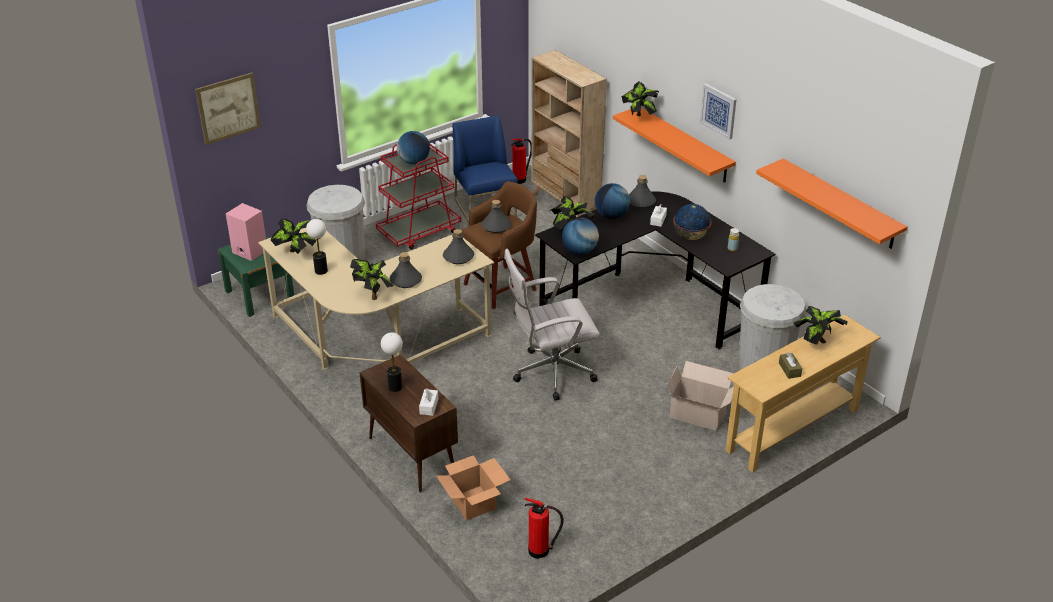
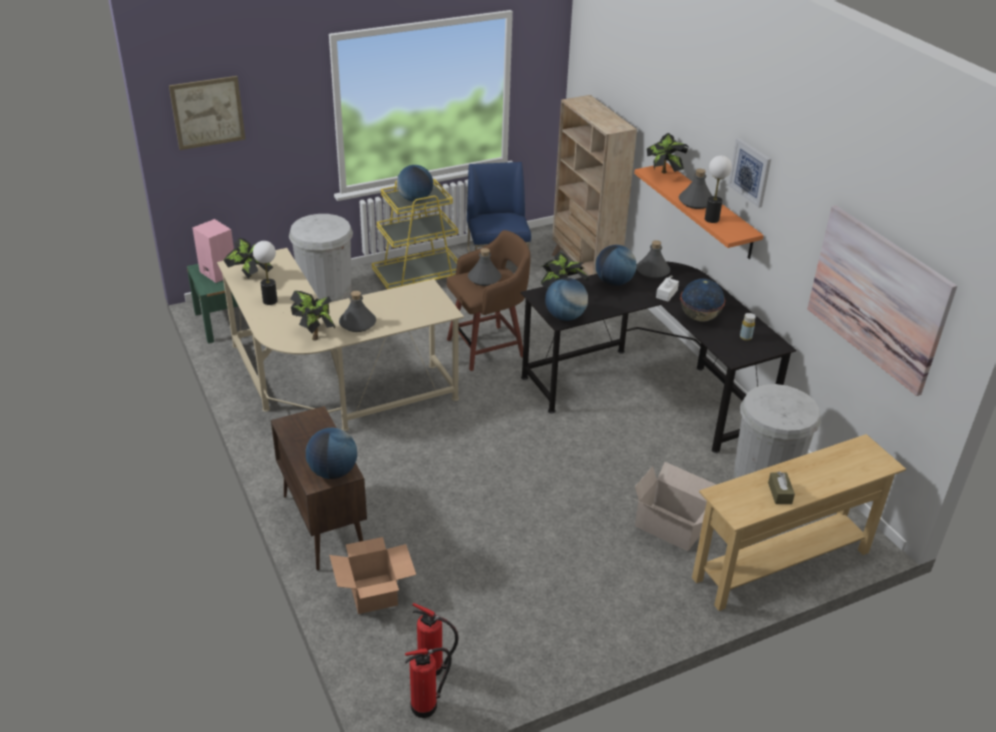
camera: 10 degrees right, 0 degrees up
red cart [376,143,461,249] -> yellow cart [372,179,458,289]
table lamp [381,332,403,392] -> table lamp moved to [705,155,732,223]
white tissue box [419,388,438,416] -> globe [306,428,357,479]
grey bottle [443,229,474,264] -> grey bottle moved to [679,169,712,209]
white office chair [504,249,600,401] -> none
fire extinguisher [511,138,532,184] -> fire extinguisher moved to [405,647,452,718]
orange shelf [756,158,907,249] -> picture [807,205,957,396]
potted plant [793,306,848,345] -> none

